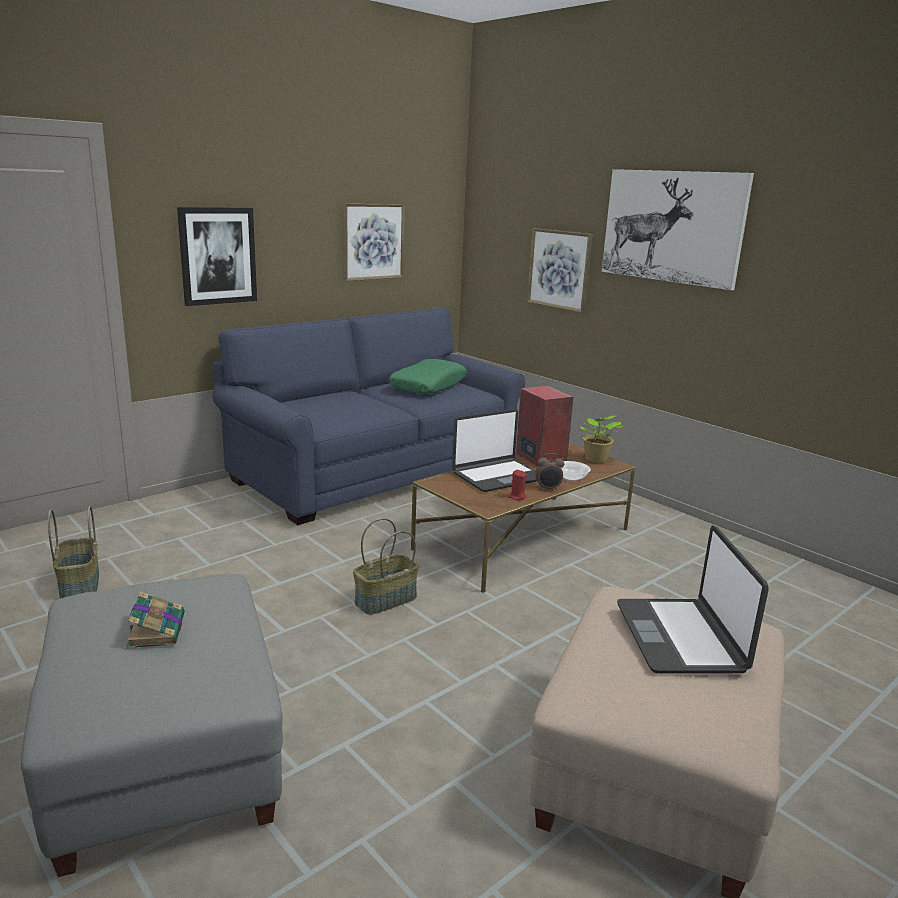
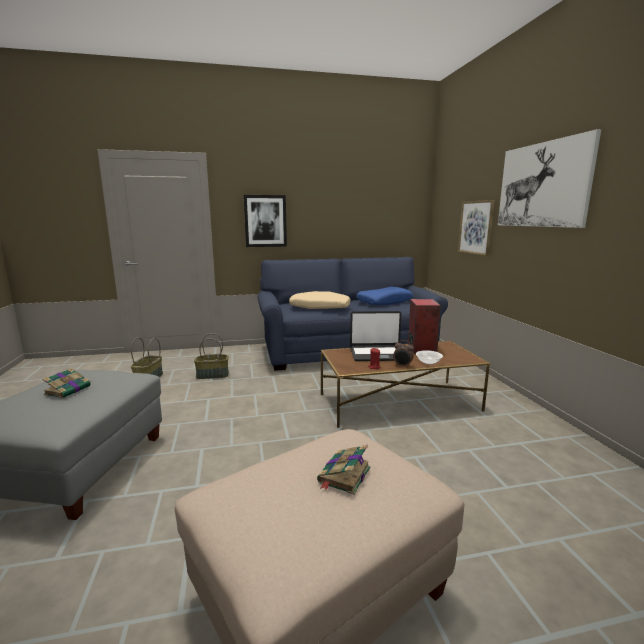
camera: 30 degrees right, 5 degrees down
picture [343,203,405,281] -> none
basket [353,518,419,615] -> basket moved to [194,333,229,379]
green pillow [389,359,467,394] -> blue pillow [356,287,413,305]
potted plant [580,415,623,463] -> none
laptop [617,525,769,674] -> book [317,445,371,495]
none -> beige pillow [289,291,350,309]

